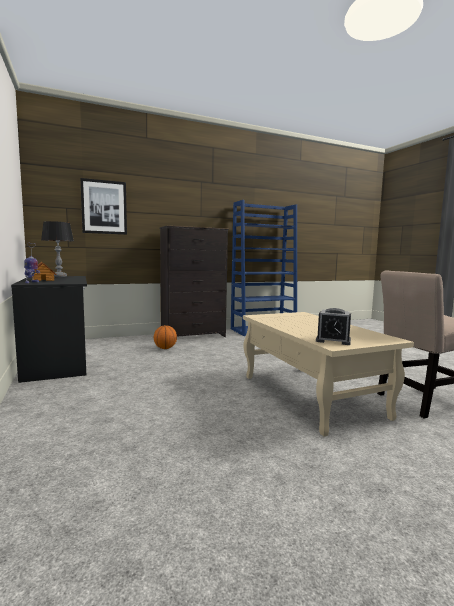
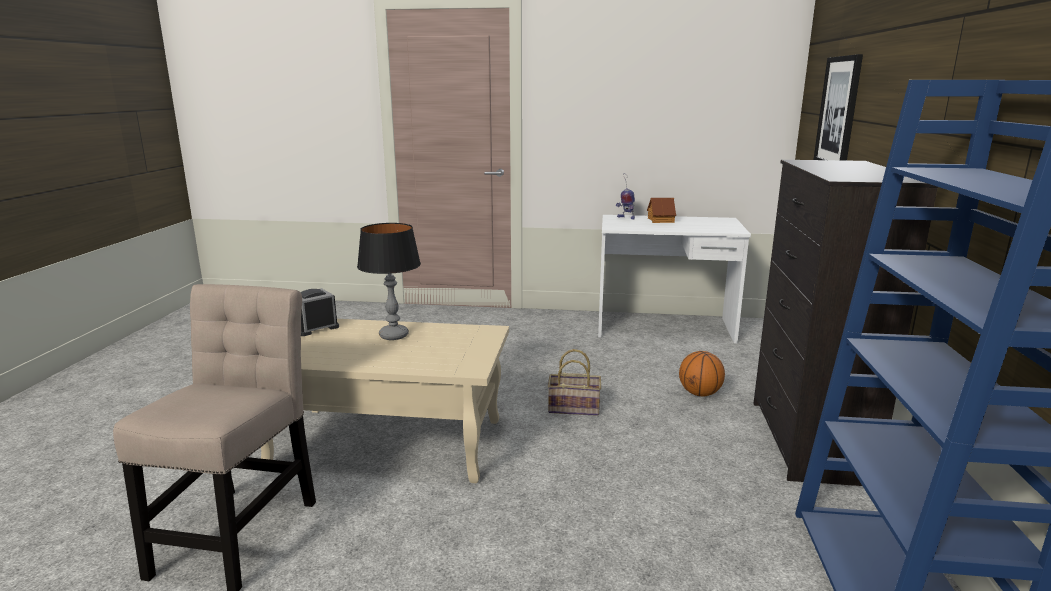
camera: 120 degrees right, 10 degrees up
black desk [11,276,87,383] -> white desk [598,215,751,343]
table lamp [41,221,74,277] -> table lamp moved to [357,223,421,340]
none -> basket [548,349,601,416]

